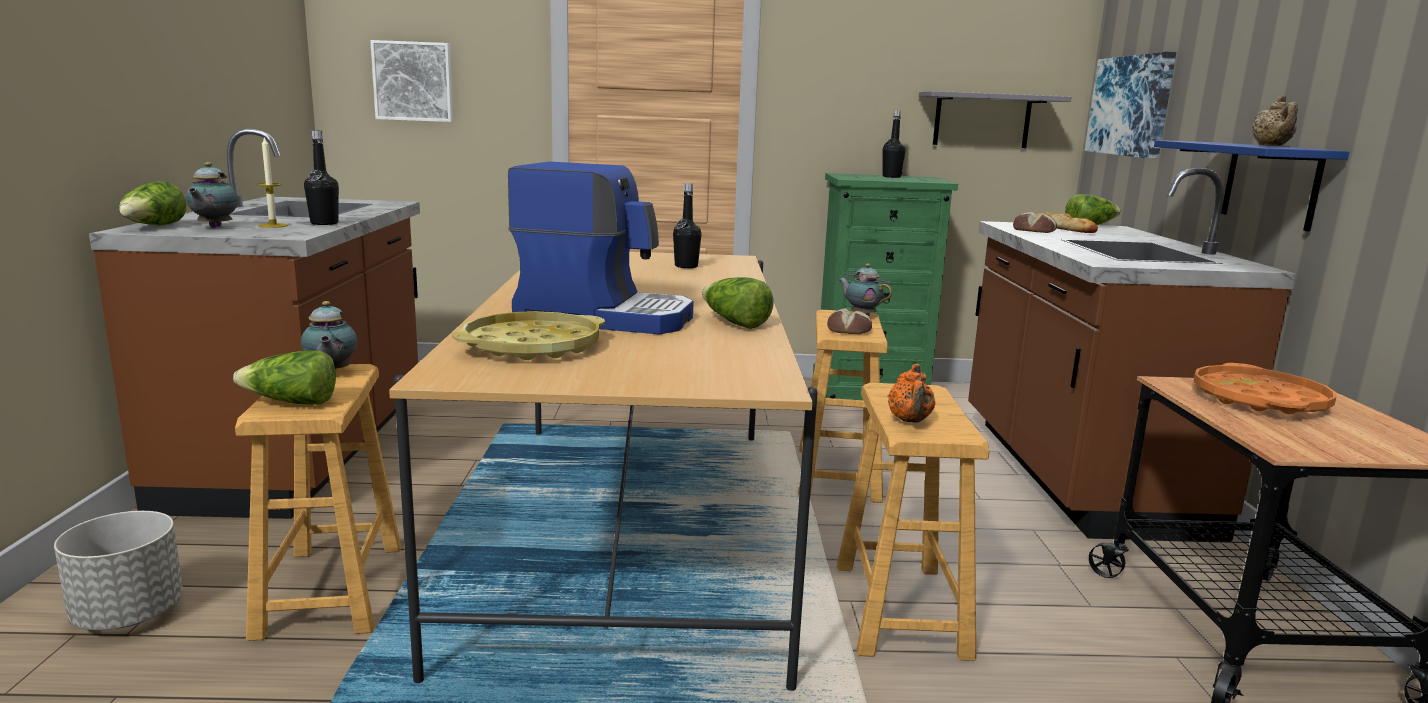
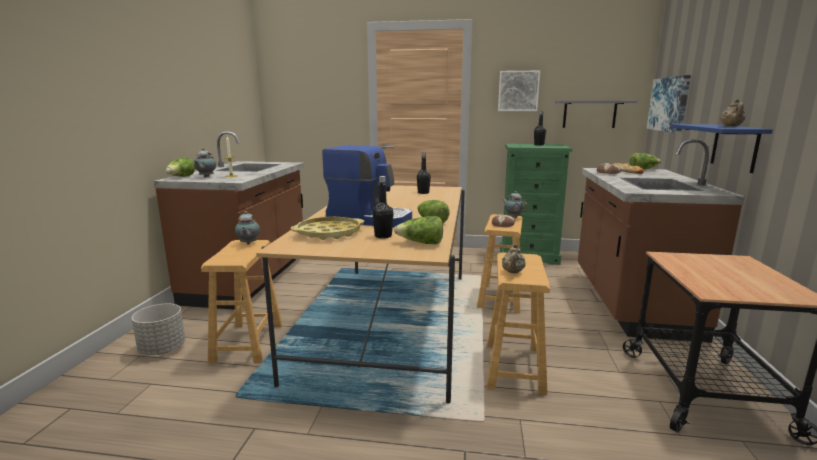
camera: 10 degrees right, 0 degrees up
lettuce [233,351,336,405] -> lettuce moved to [394,216,443,244]
black bottle [304,130,339,225] -> black bottle moved to [372,176,394,238]
picture [370,40,453,122] -> picture moved to [498,71,540,111]
orange teapot [888,364,936,423] -> beige teapot [502,244,526,274]
orange tray [1194,363,1336,414] -> none

